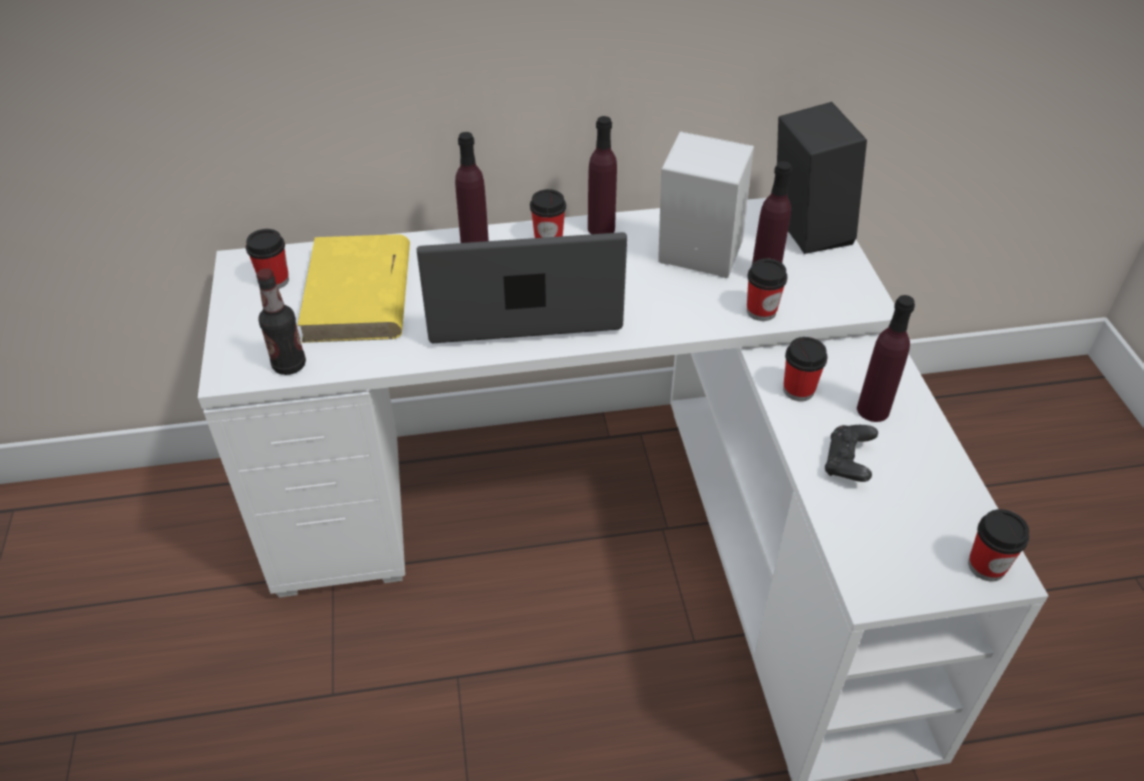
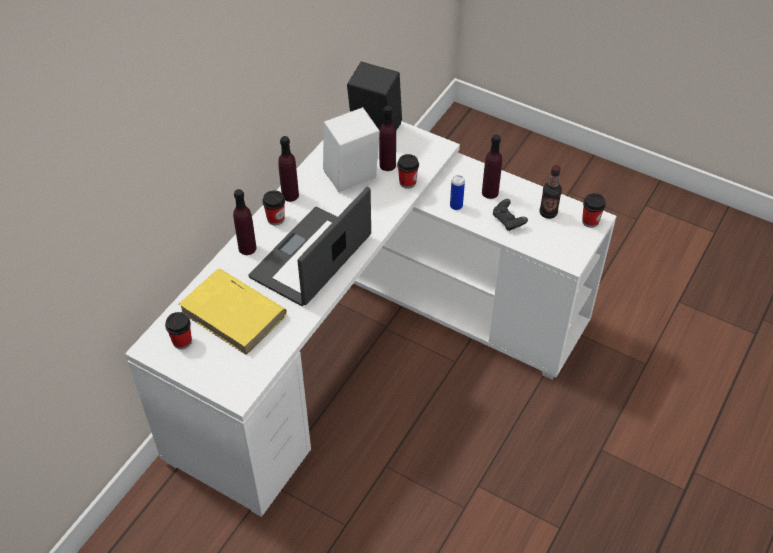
camera: 50 degrees left, 5 degrees up
bottle [256,269,306,375] -> bottle moved to [539,165,562,219]
cup [783,337,828,401] -> can [450,175,465,210]

